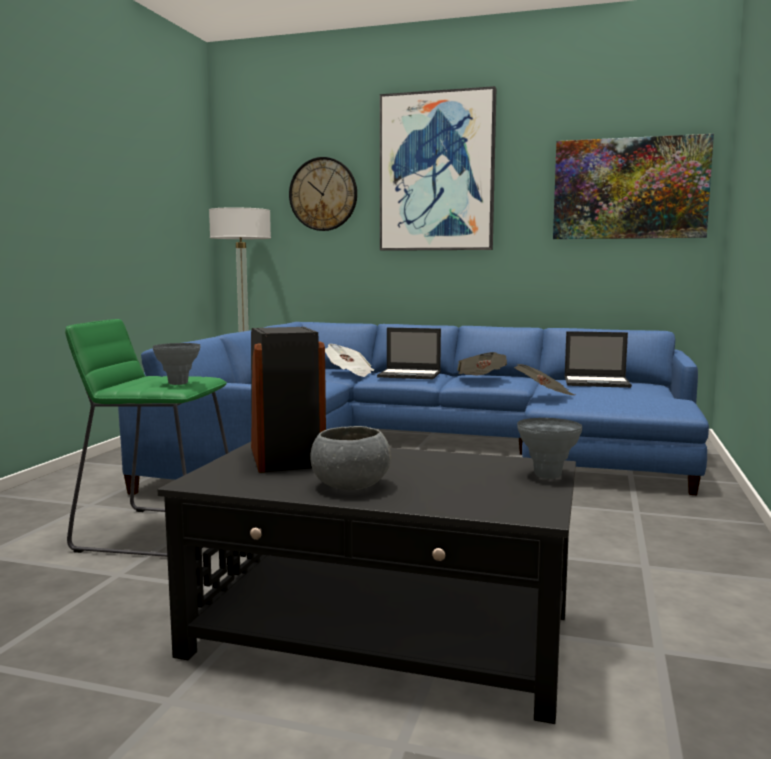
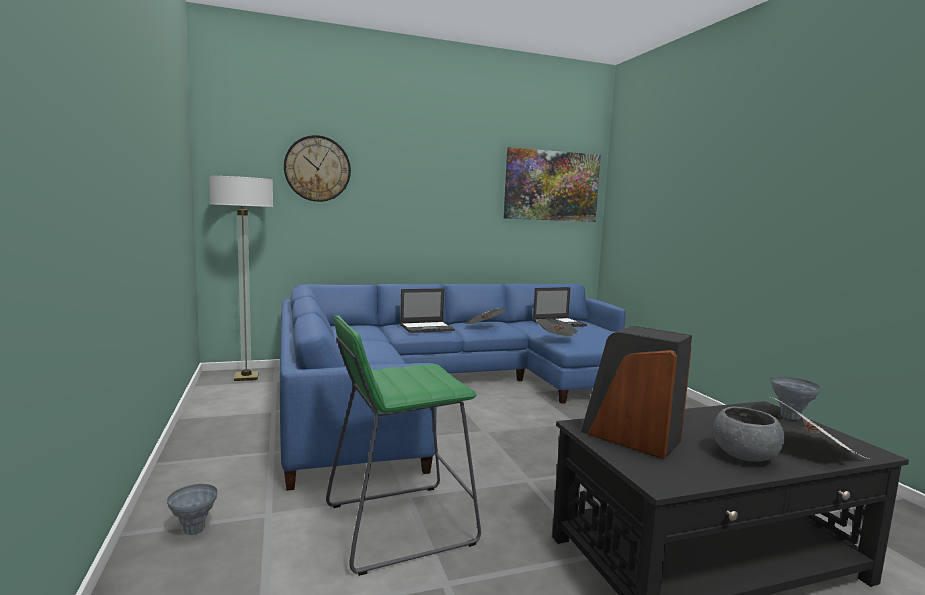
camera: 35 degrees left, 0 degrees up
grey vase [153,343,200,385] -> grey vase moved to [167,484,218,535]
newspaper [325,344,374,377] -> newspaper moved to [770,397,869,459]
picture [380,86,496,251] -> none

